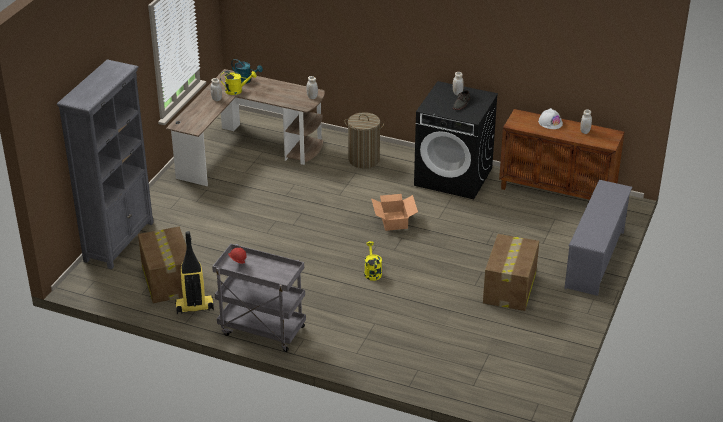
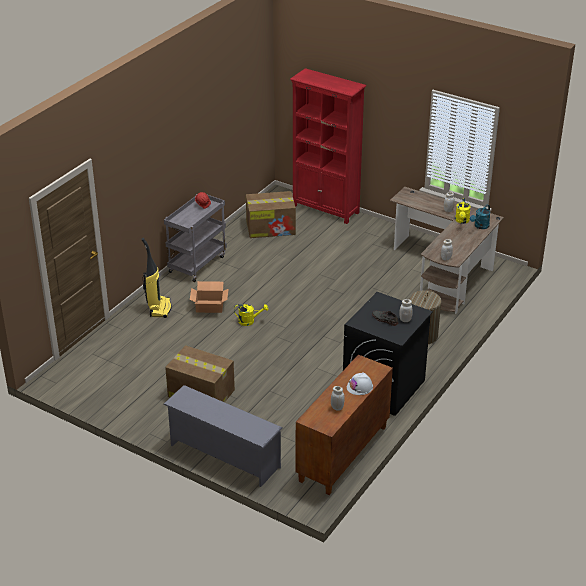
camera: 100 degrees right, 0 degrees up
grey bookcase [57,59,154,269] -> red bookcase [290,68,366,224]
vacuum cleaner [175,231,214,314] -> vacuum cleaner moved to [141,238,171,318]
cardboard box [371,194,418,231] -> cardboard box moved to [190,281,228,313]

